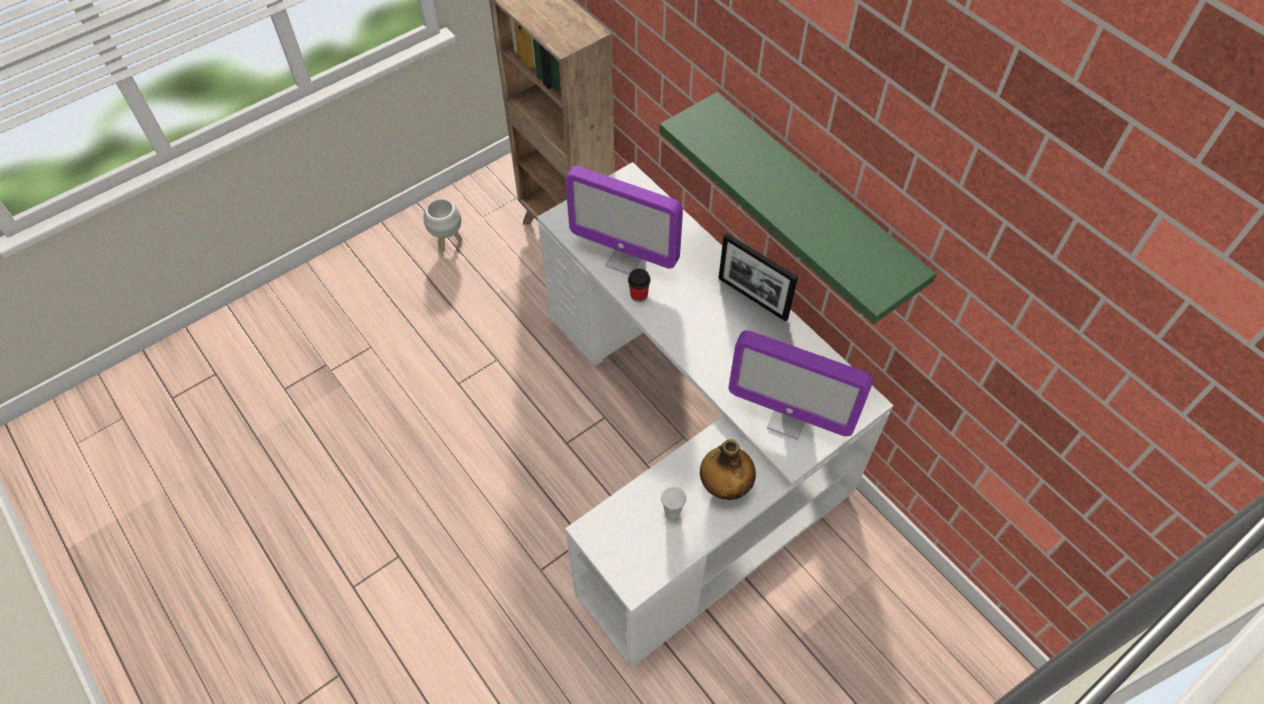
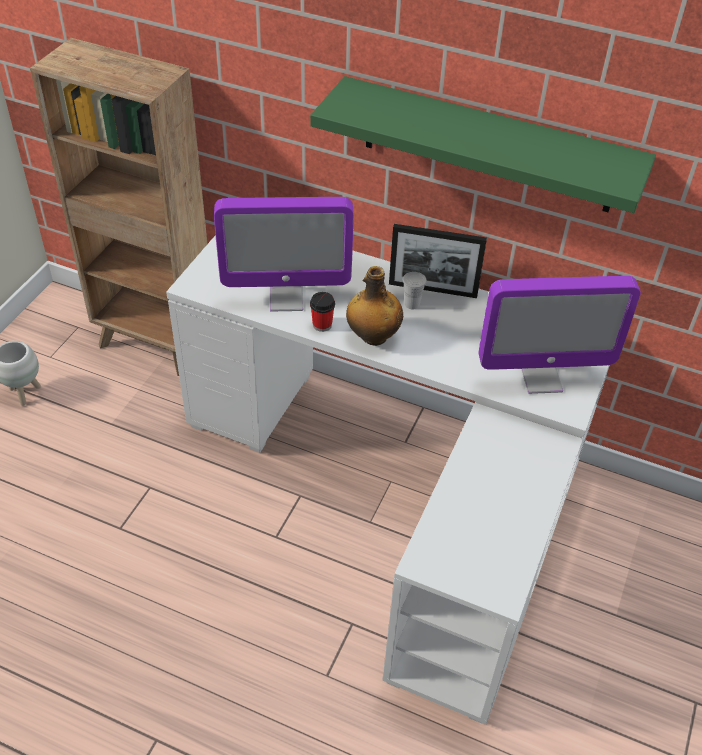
camera: 30 degrees left, 10 degrees down
white cup [661,487,686,520] -> white cup moved to [403,272,427,309]
bottle [700,439,756,500] -> bottle moved to [346,266,403,346]

